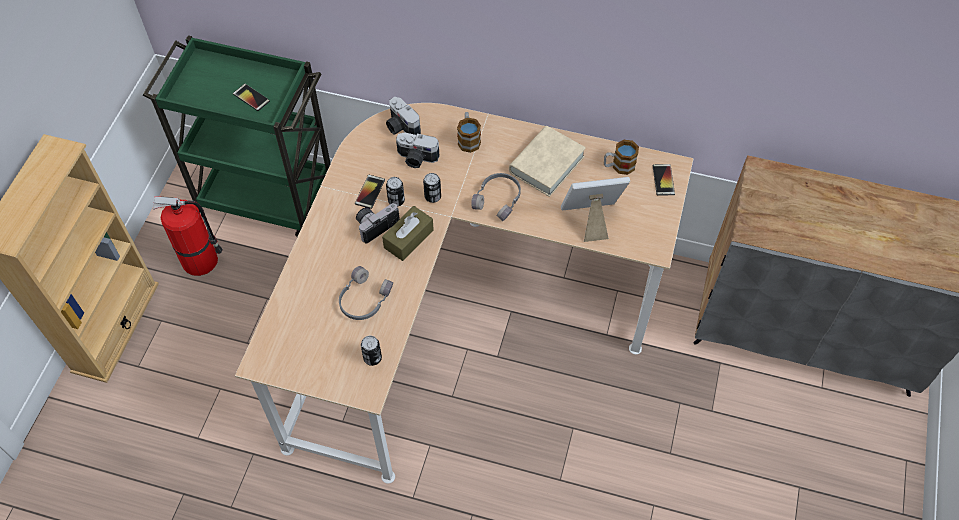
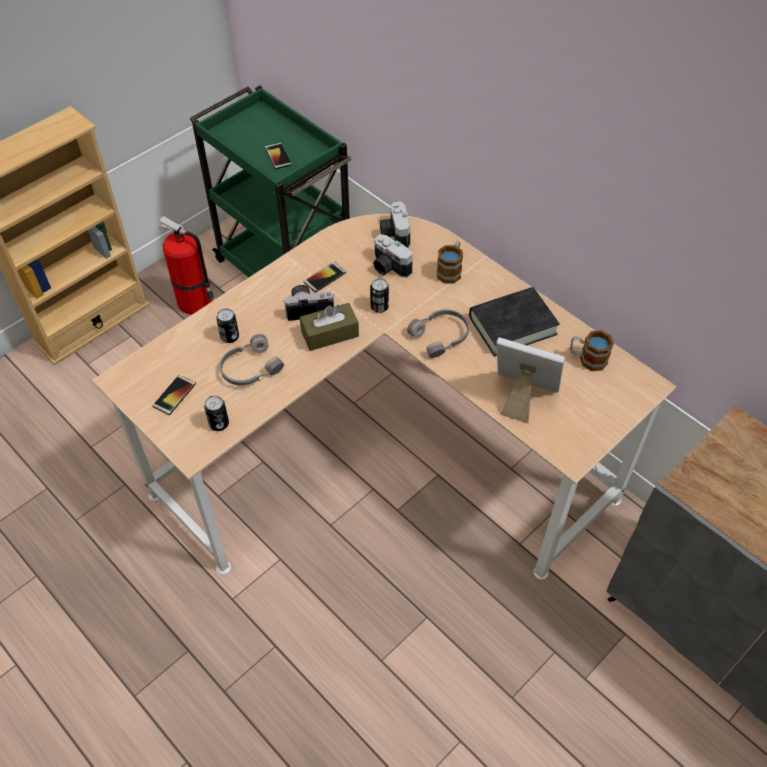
camera: 30 degrees right, 5 degrees down
can [386,177,405,207] -> can moved to [216,308,239,343]
beige book [509,126,586,197] -> black book [469,287,560,357]
phone [653,164,675,196] -> phone moved to [152,375,196,415]

